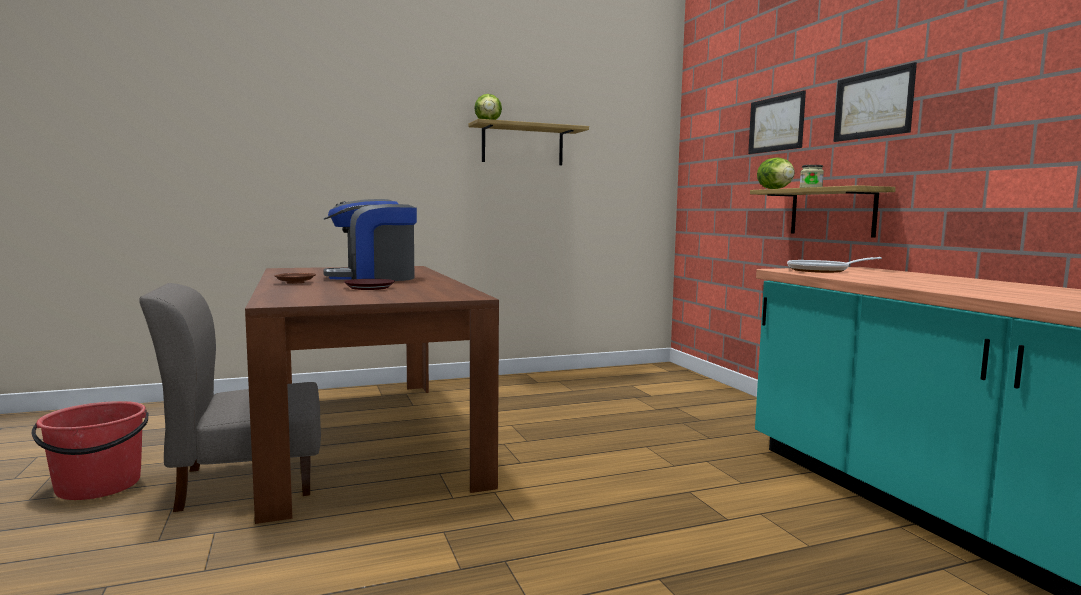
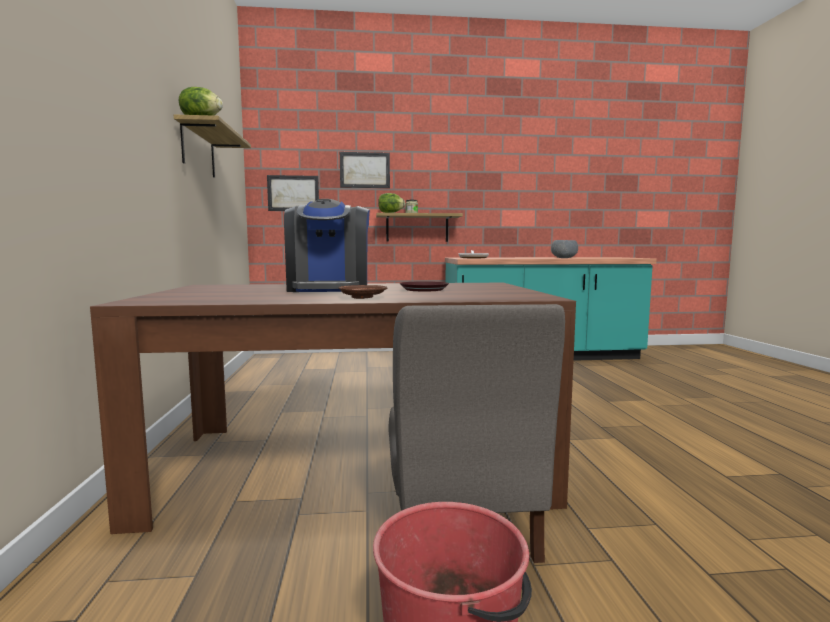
camera: 75 degrees left, 0 degrees up
picture [833,62,917,142] -> picture moved to [267,175,319,211]
none -> grey bowl [551,240,578,258]

